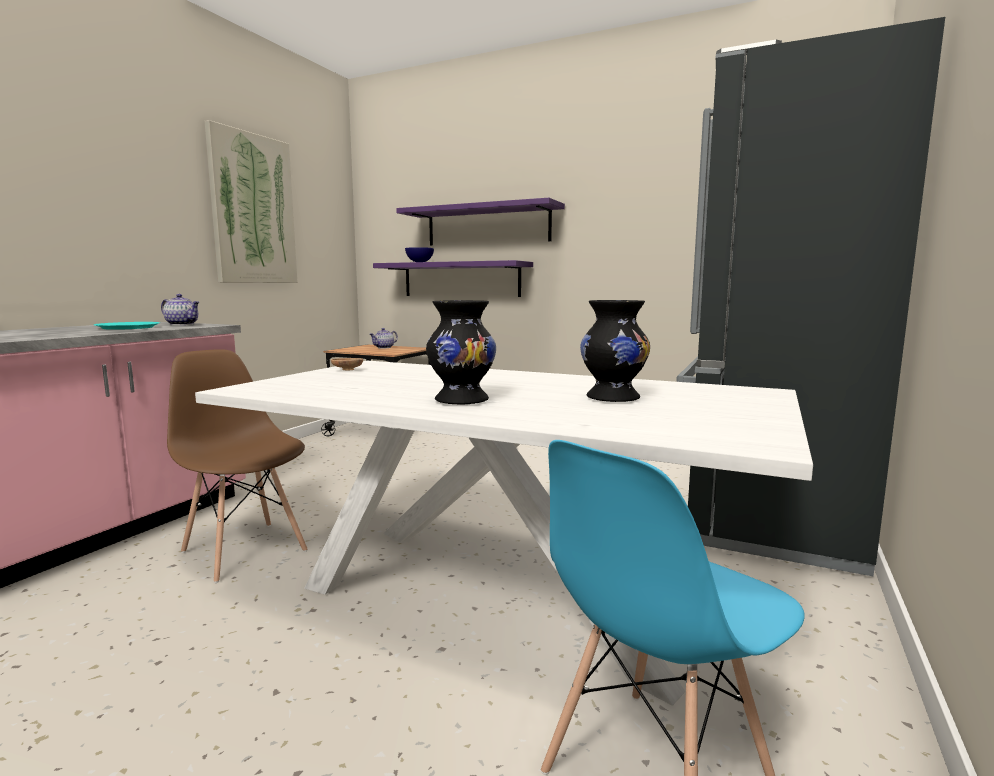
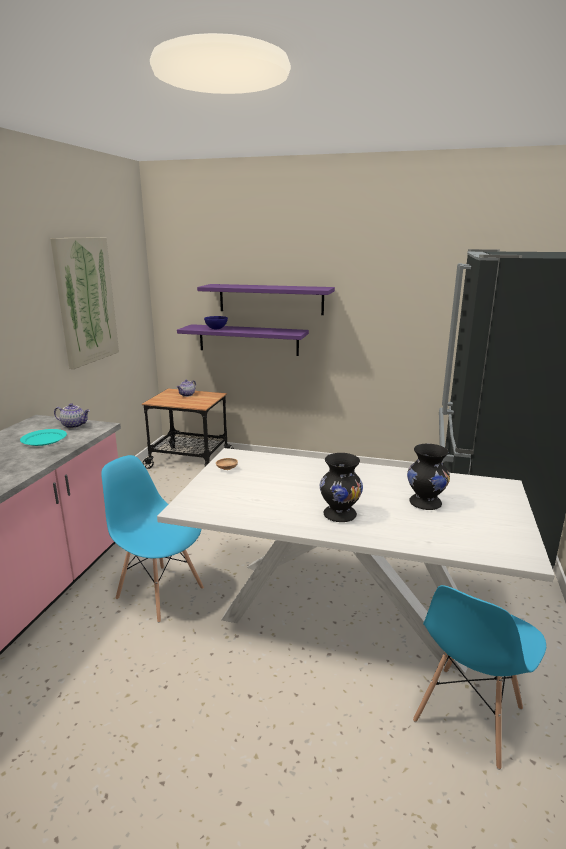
camera: 10 degrees left, 10 degrees up
brown chair [167,349,307,583] -> blue chair [101,455,204,623]

